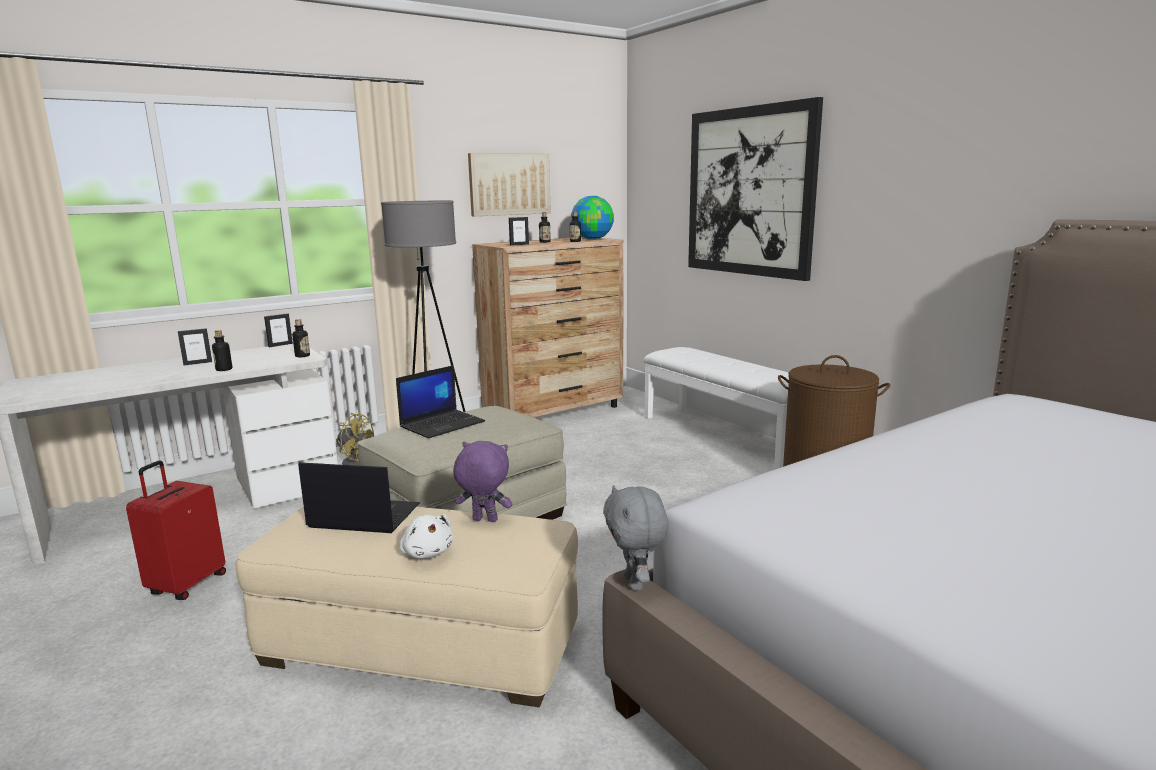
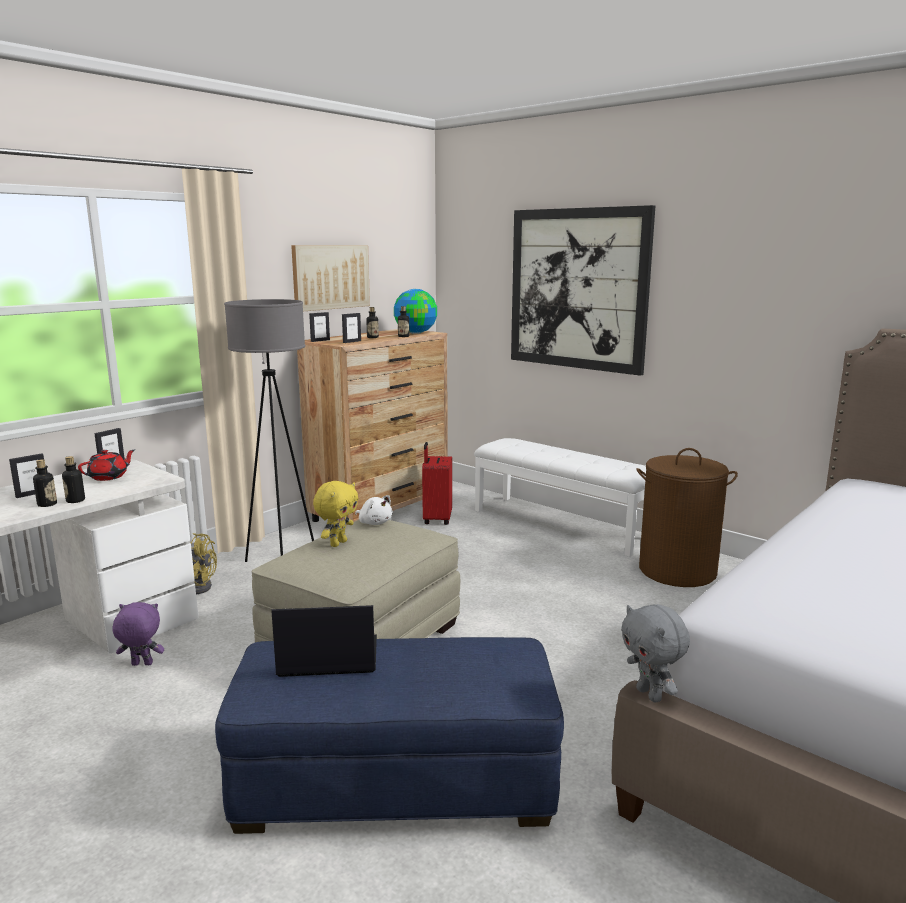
camera: 15 degrees left, 0 degrees up
red suitcase [126,461,226,600] -> red suitcase moved to [422,442,452,525]
beige ottoman [235,507,578,707] -> blue ottoman [215,637,564,834]
bottle [292,319,310,357] -> bottle moved to [33,459,57,507]
laptop [396,365,485,438] -> yellow plush toy [313,481,358,547]
white plush toy [400,514,453,559] -> white plush toy moved to [355,495,392,525]
purple plush toy [453,441,512,522] -> purple plush toy moved to [112,602,164,666]
none -> red teapot [78,450,135,481]
none -> picture frame [309,312,330,342]

